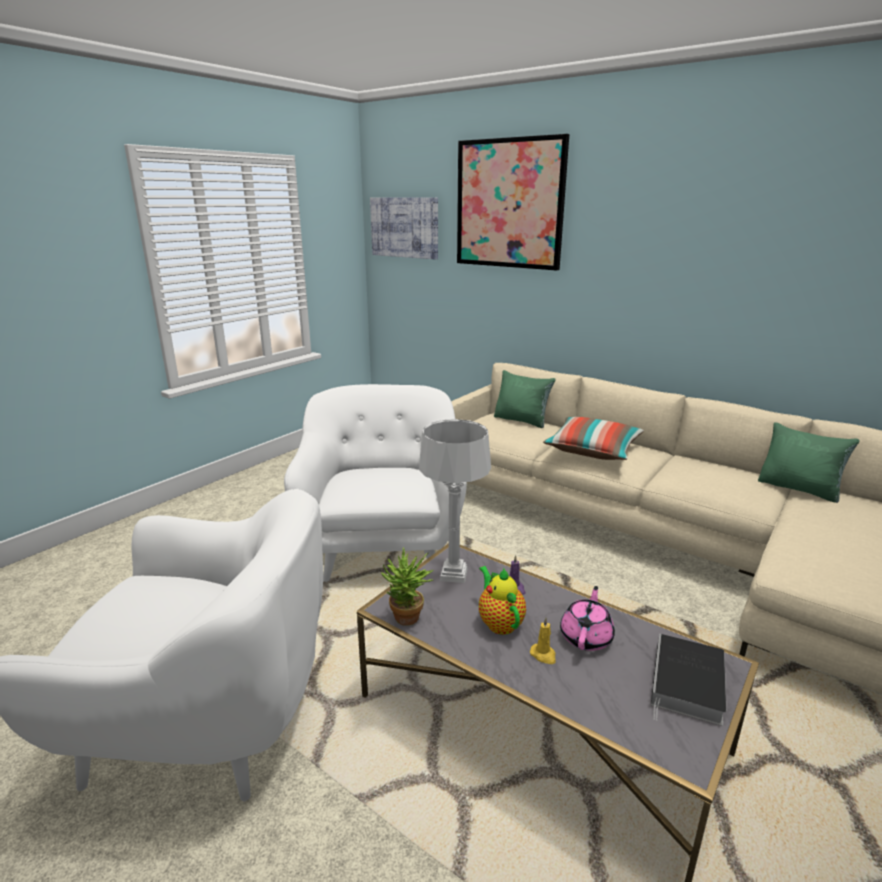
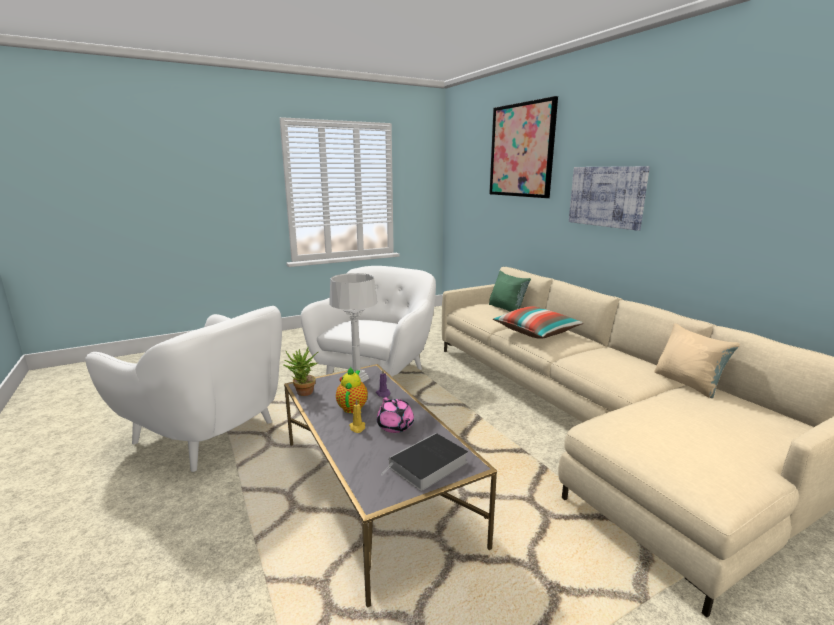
camera: 25 degrees right, 5 degrees down
picture [370,197,438,260] -> picture moved to [569,166,650,231]
pink teapot [560,586,615,651] -> pink teapot turned 105 degrees clockwise [377,397,414,433]
green pillow [758,422,860,503] -> beige pillow [654,323,740,398]

